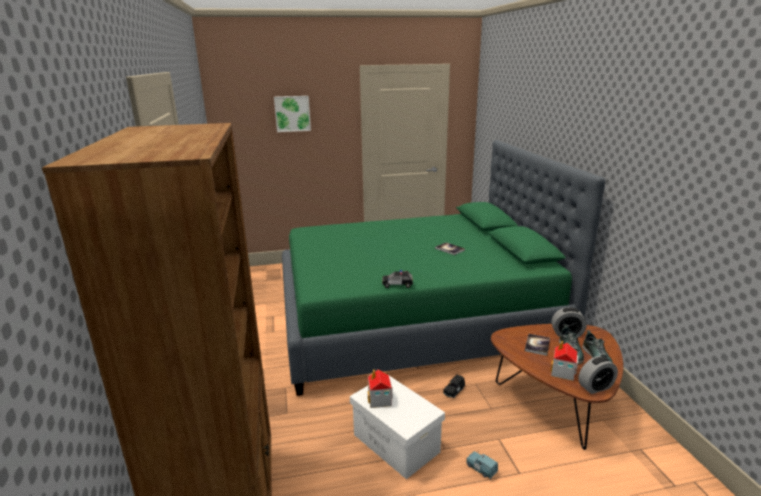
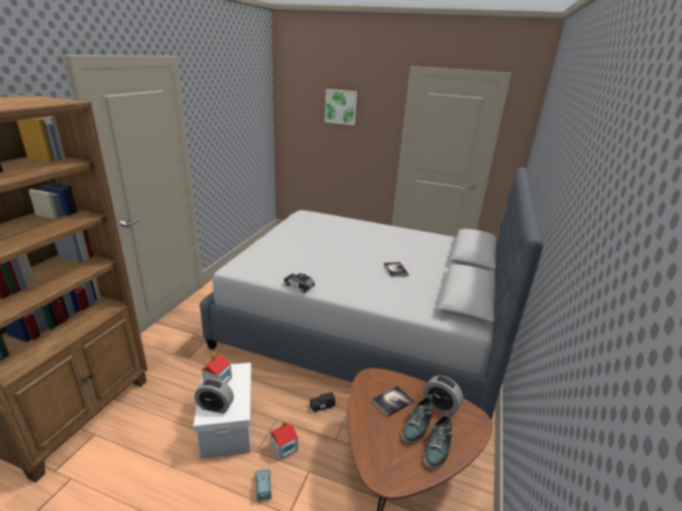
camera: 30 degrees right, 5 degrees up
green bed [282,140,606,396] -> grey bed [199,167,543,420]
toy house [550,341,578,381] -> toy house moved to [270,420,298,461]
alarm clock [578,356,618,394] -> alarm clock moved to [194,378,234,414]

